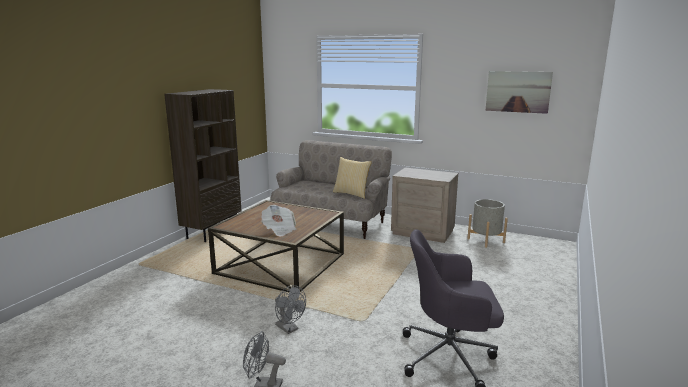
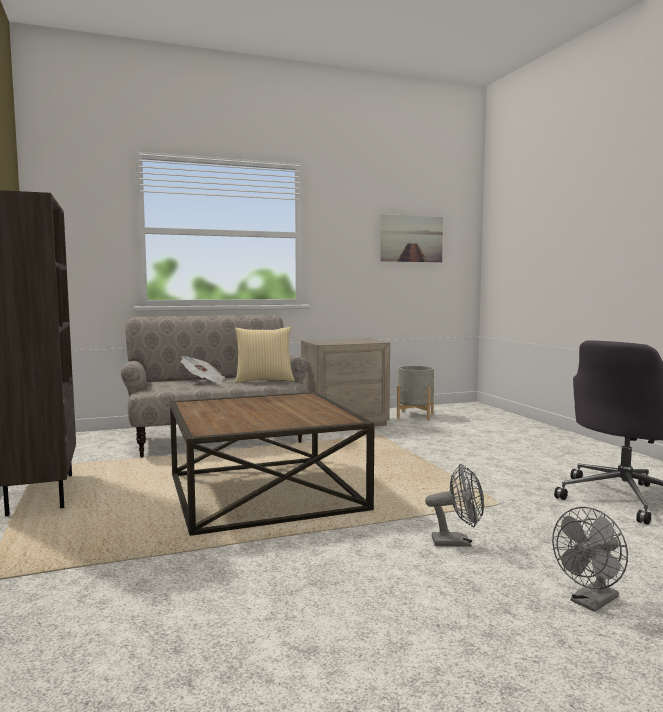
camera: 45 degrees left, 10 degrees down
newspaper [261,205,296,237] -> newspaper moved to [181,356,225,384]

